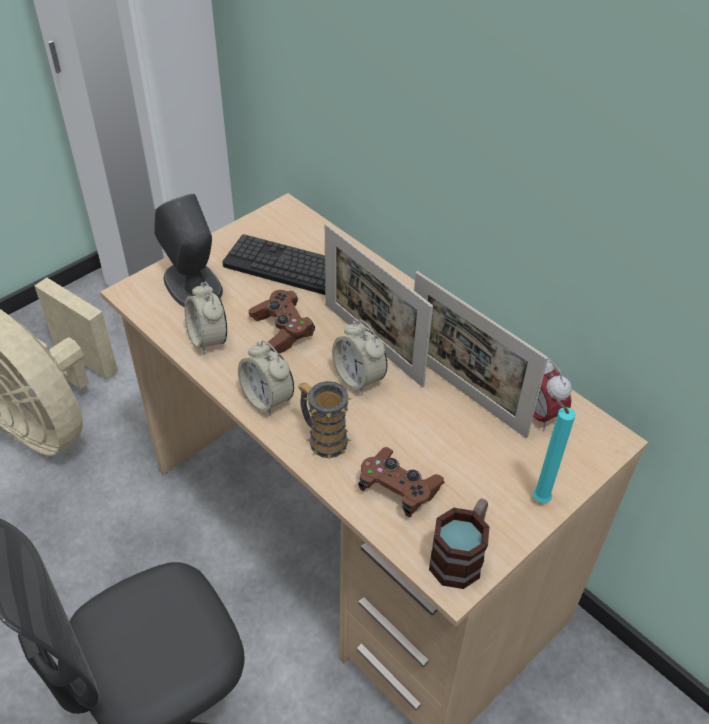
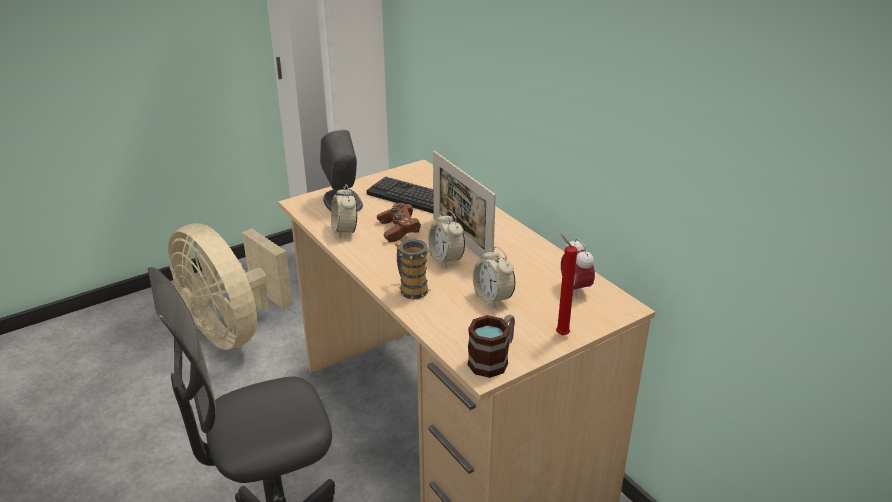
camera: 10 degrees right, 15 degrees down
alarm clock [238,340,294,416] -> alarm clock moved to [473,246,515,308]
brown game controller [358,447,445,518] -> none
picture frame [414,271,548,438] -> none
turquoise candle [533,396,576,503] -> red candle [556,234,577,335]

